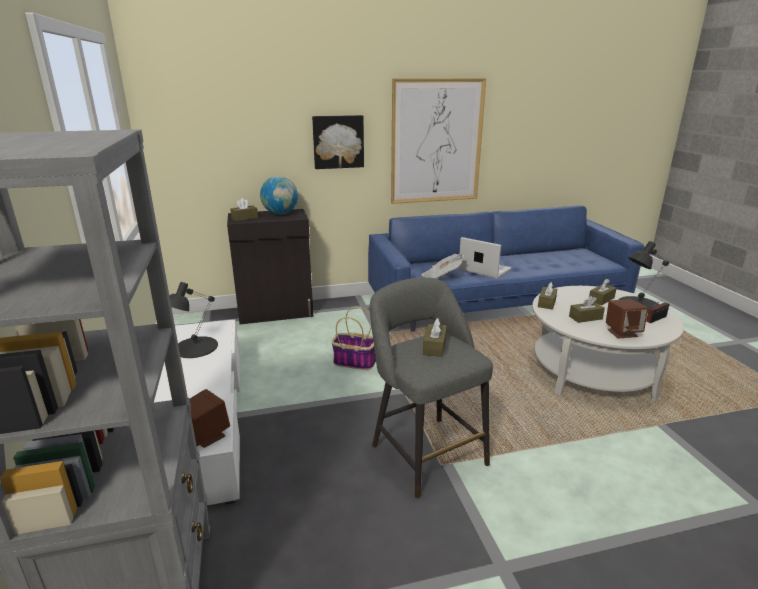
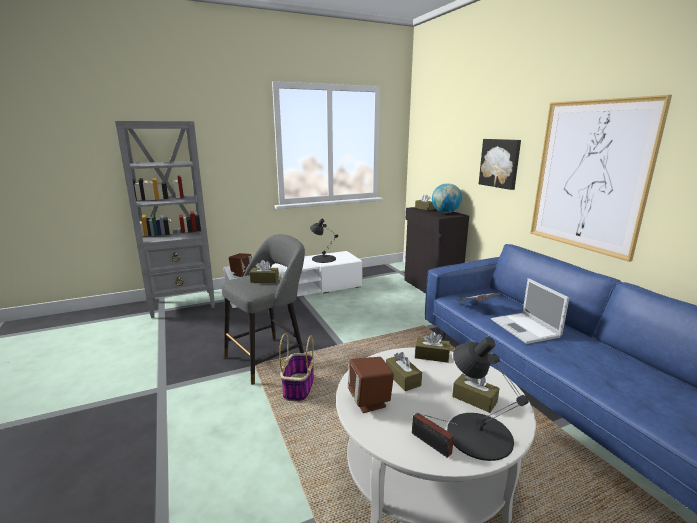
camera: 80 degrees right, 5 degrees down
basket [332,307,376,370] -> basket moved to [279,333,314,402]
laptop [459,237,512,279] -> laptop turned 135 degrees clockwise [491,278,569,344]

